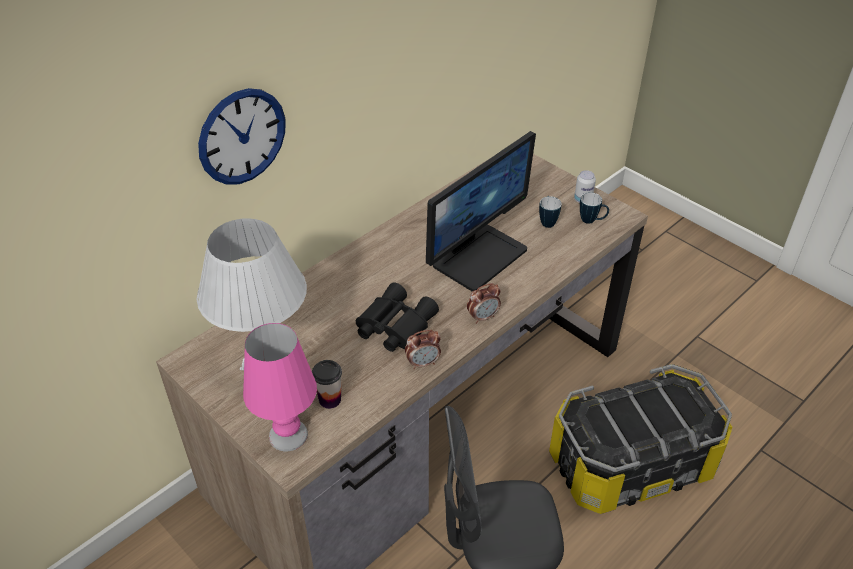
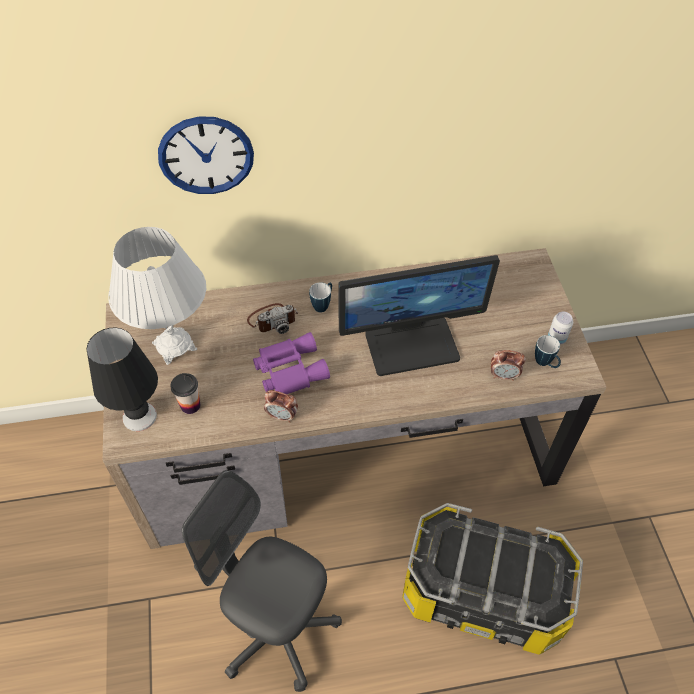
camera: 35 degrees right, 10 degrees up
pink table lamp [243,323,317,451] -> black table lamp [87,327,158,431]
black binoculars [356,282,439,352] -> purple binoculars [253,332,330,394]
alarm clock [467,283,501,324] -> alarm clock moved to [491,350,526,381]
mug [539,196,561,228] -> mug moved to [309,282,332,313]
none -> camera [247,303,298,334]

